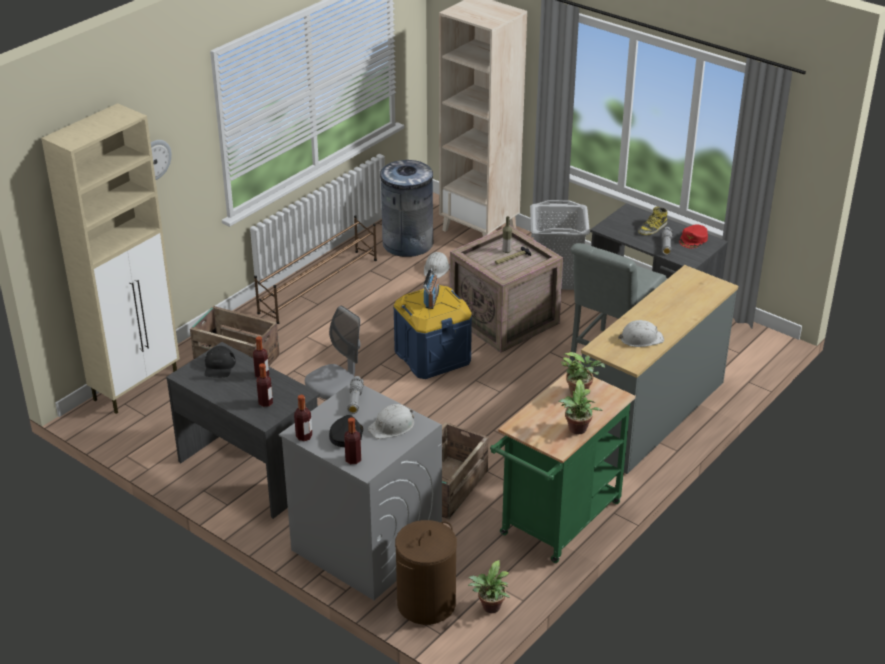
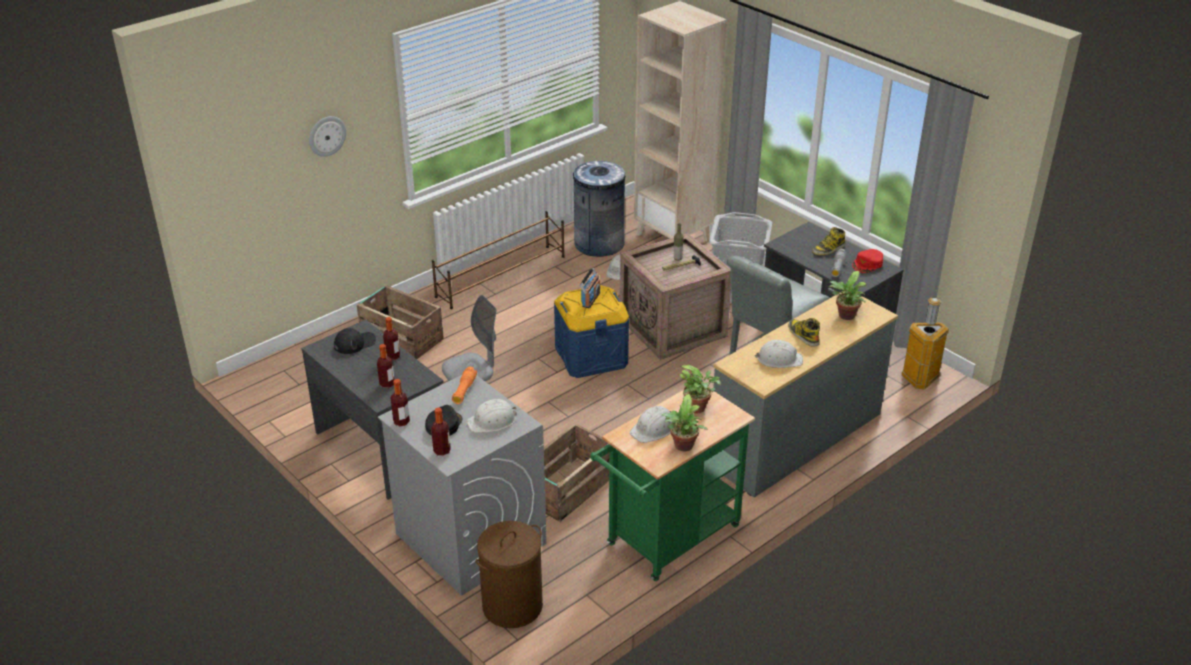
camera: 10 degrees right, 0 degrees up
beige cabinet [41,103,180,414] -> none
black cap [204,346,236,378] -> black cap turned 135 degrees counterclockwise [334,328,376,354]
grey flashlight [347,376,364,414] -> orange flashlight [452,366,477,404]
potted plant [468,560,510,613] -> potted plant moved to [828,271,866,320]
none -> white hard hat [630,406,673,443]
none -> boot [788,318,820,346]
none -> trash can [901,298,949,389]

